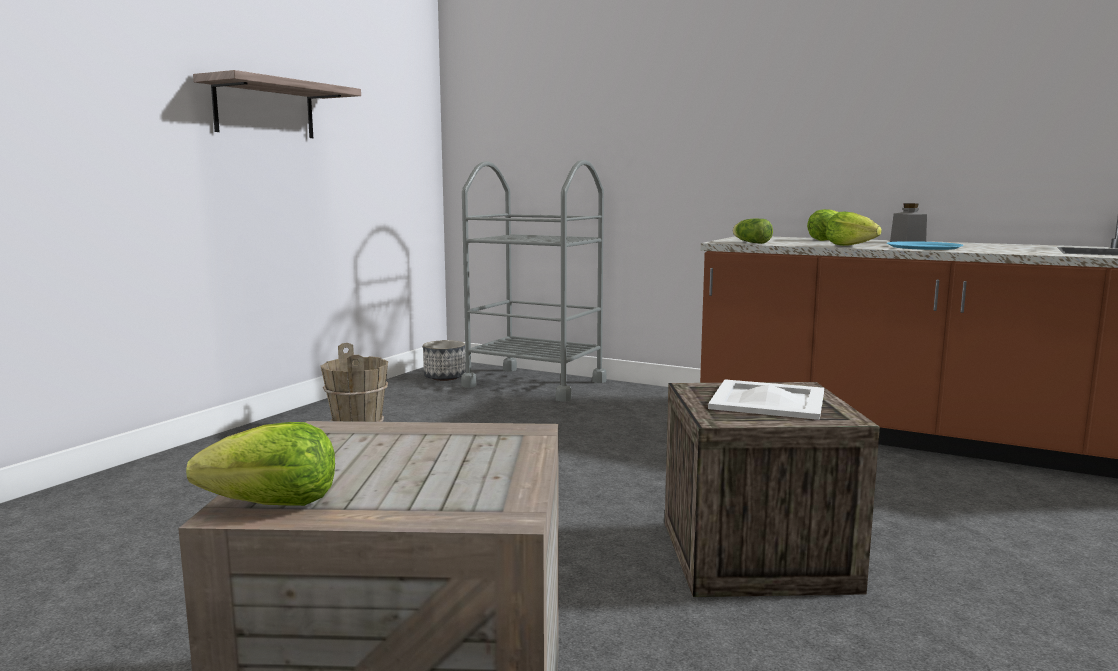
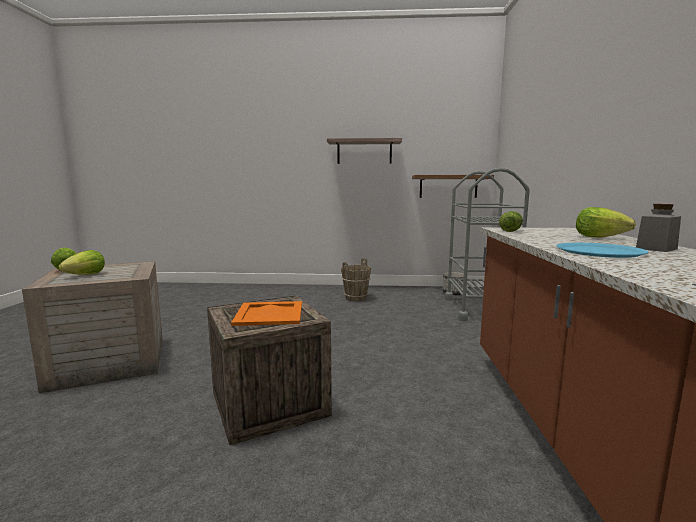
camera: 65 degrees right, 0 degrees up
white tray [708,379,824,420] -> orange tray [231,301,302,326]
lettuce [826,212,882,246] -> lettuce moved to [58,250,105,275]
none -> shelf [412,175,494,198]

